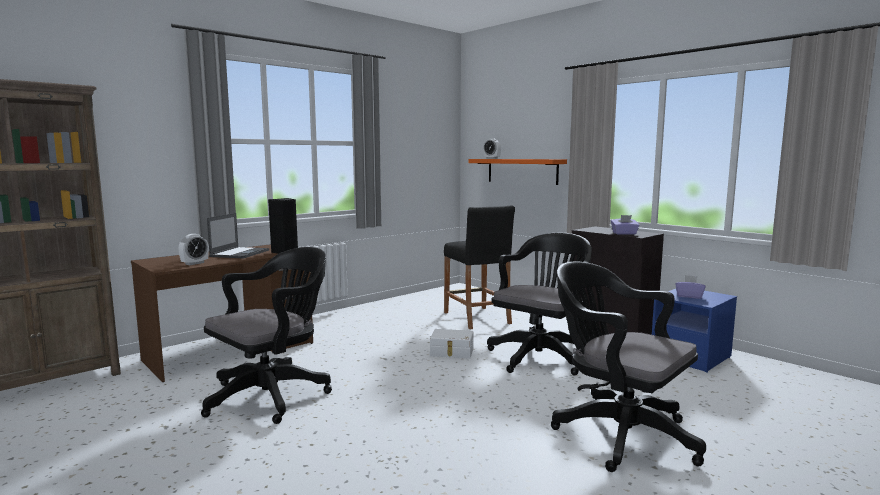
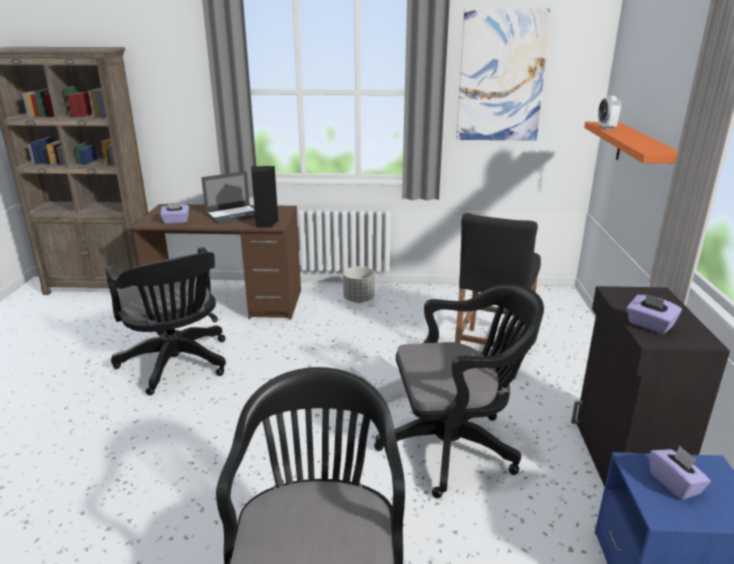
camera: 45 degrees right, 15 degrees up
alarm clock [179,234,209,265] -> purple tissue box [160,203,189,224]
black office chair [201,247,332,424] -> black office chair turned 60 degrees clockwise [105,247,226,395]
none -> grey planter [343,266,375,303]
none -> picture [456,8,552,141]

